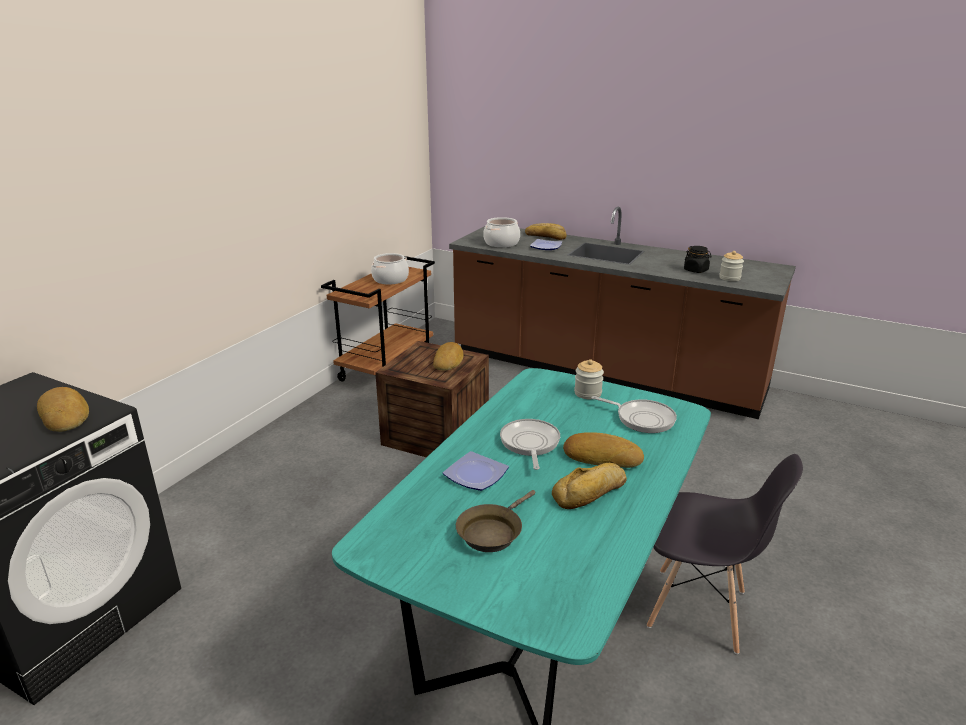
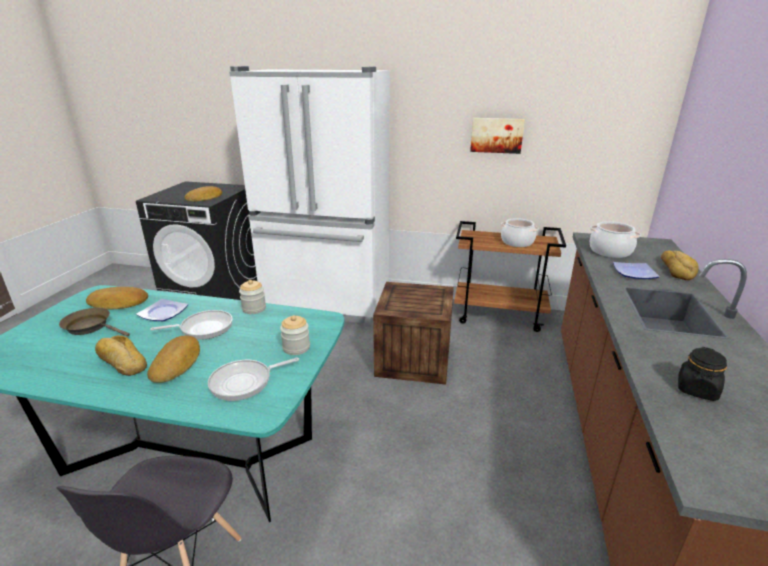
camera: 75 degrees right, 0 degrees up
bread [433,342,464,371] -> bread moved to [86,287,148,310]
frying pan [592,396,677,433] -> frying pan turned 45 degrees clockwise [208,358,299,401]
jar [719,251,744,281] -> jar moved to [239,280,266,314]
none -> white fridge [229,66,390,327]
none -> picture [470,118,525,154]

